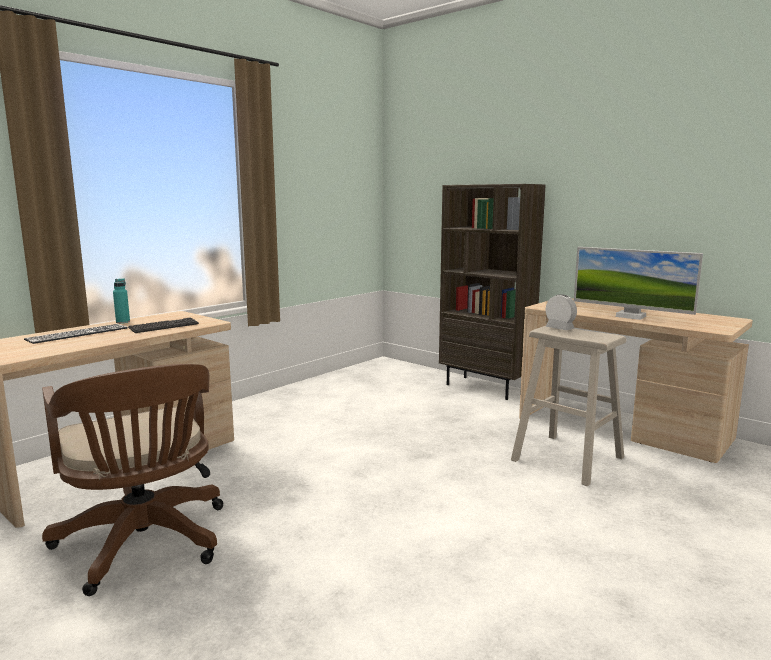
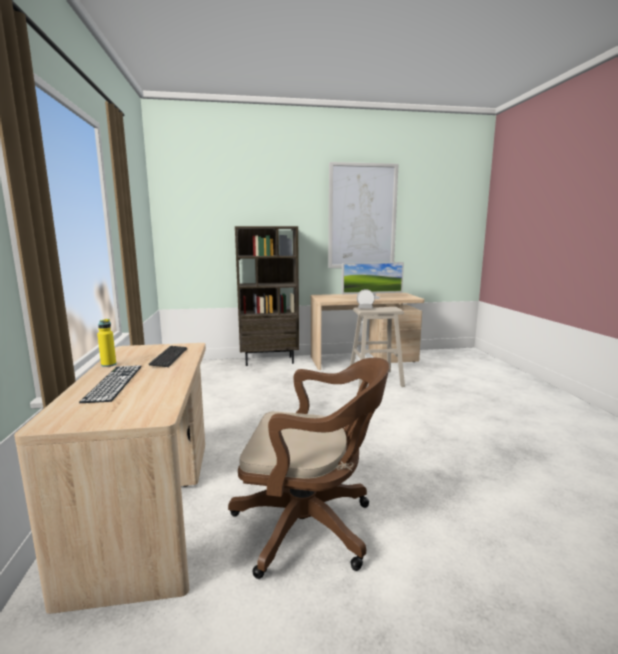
camera: 50 degrees left, 0 degrees up
turquoise bottle [113,278,130,323] -> yellow bottle [97,319,116,367]
none -> picture [328,162,399,268]

